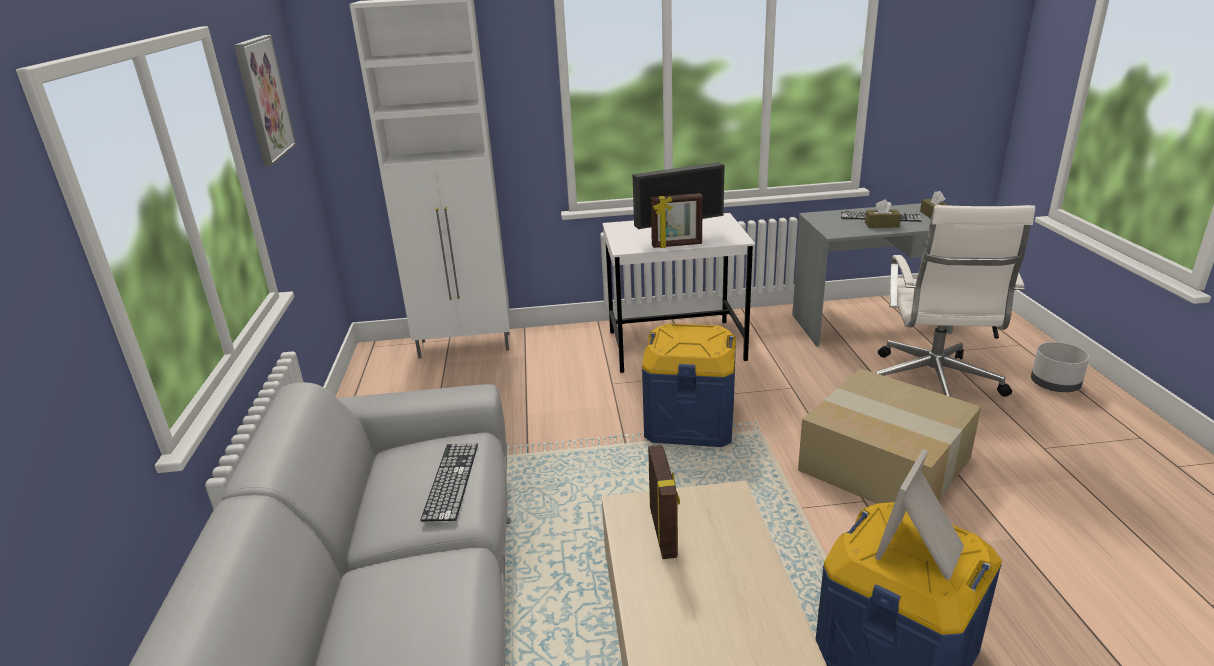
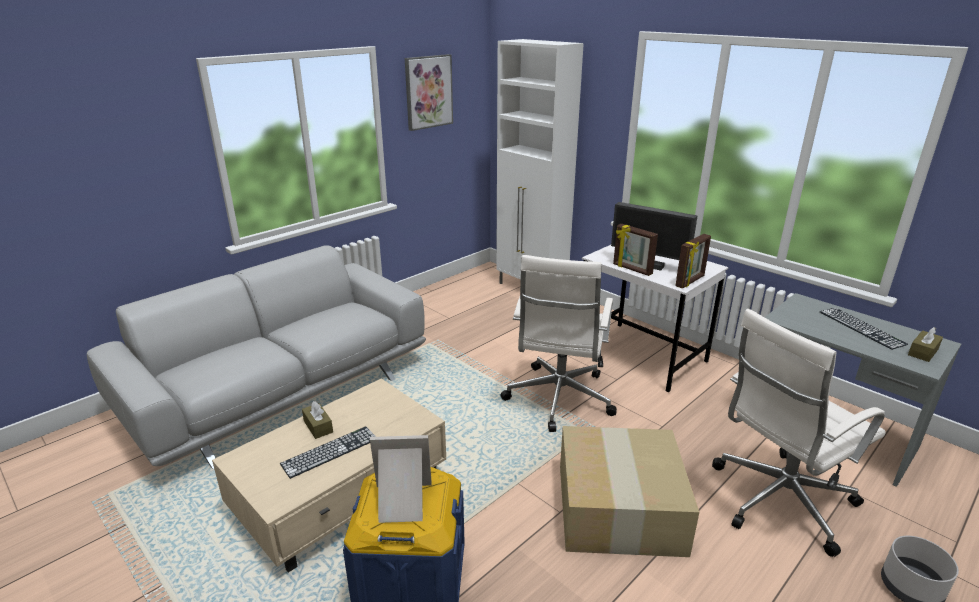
camera: 50 degrees right, 0 degrees up
keyboard [420,443,478,522] -> keyboard moved to [280,426,376,479]
blue storage box [642,324,736,447] -> white office chair [500,255,617,432]
picture frame [648,445,680,559] -> picture frame moved to [675,234,711,289]
brown tissue box [865,199,901,228] -> brown tissue box moved to [302,401,333,439]

